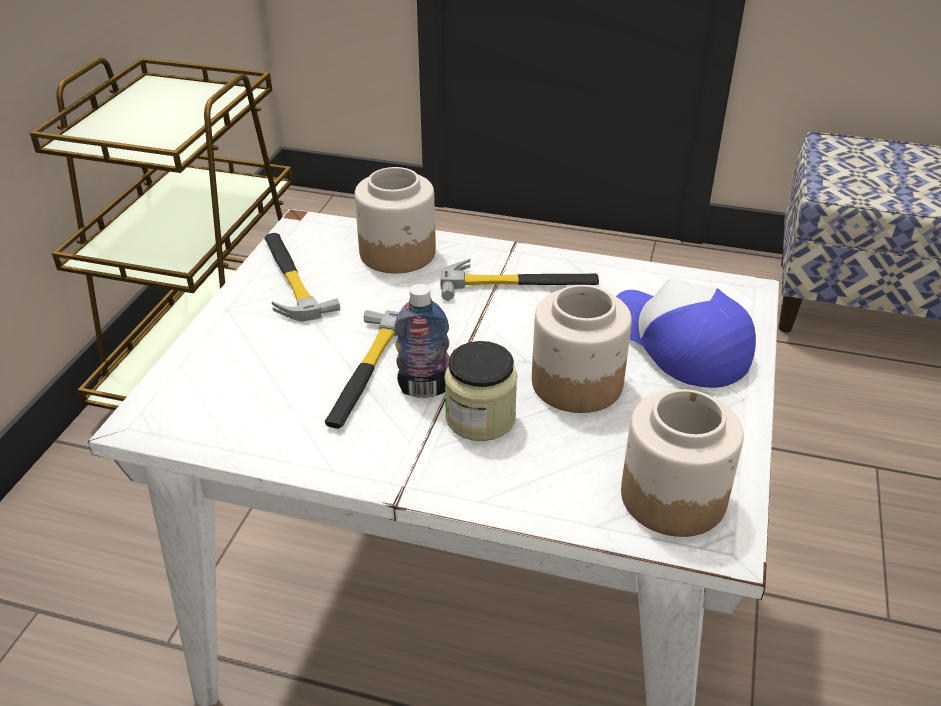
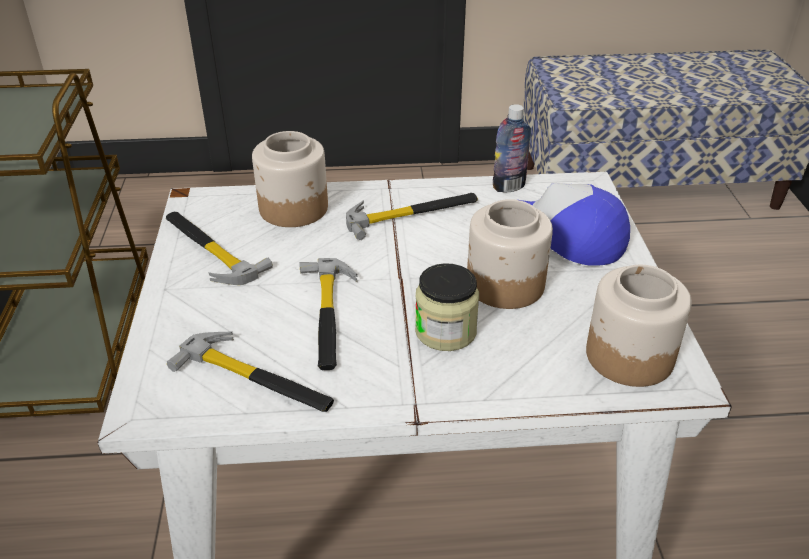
camera: 20 degrees left, 0 degrees up
bottle [394,284,449,398] -> bottle moved to [493,104,531,192]
none -> hammer [167,332,334,412]

